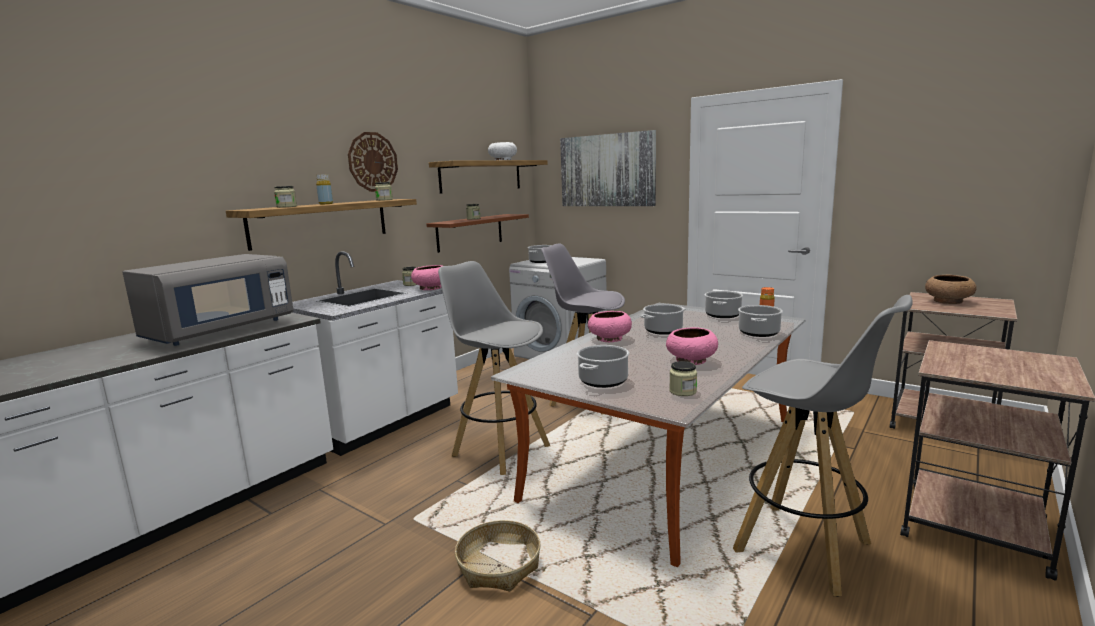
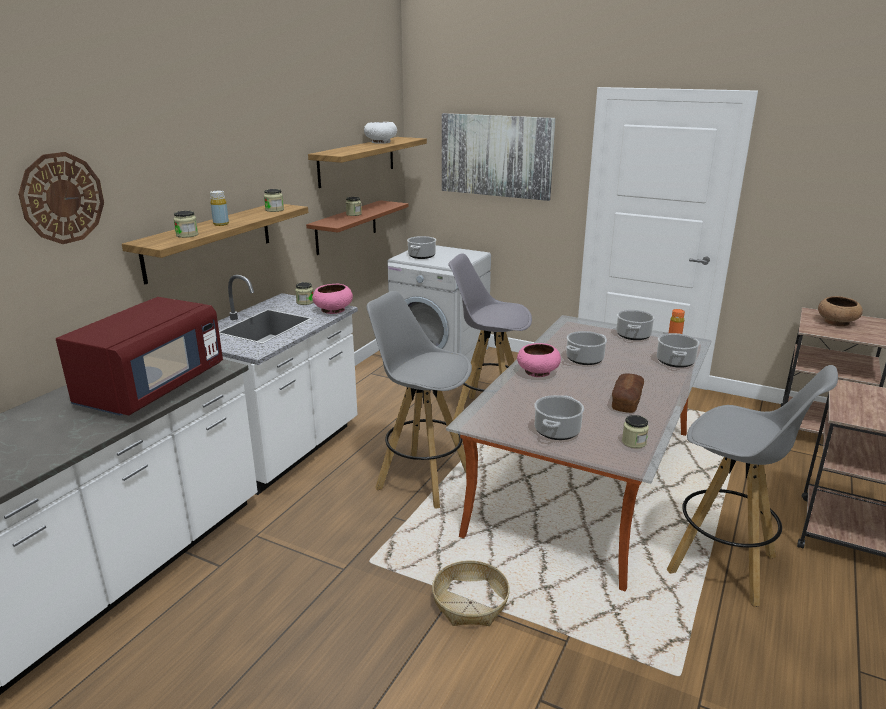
camera: 10 degrees left, 10 degrees up
grey microwave [123,254,293,346] -> red microwave [56,297,223,416]
wall clock [348,132,398,192] -> wall clock moved to [18,152,104,244]
pink bowl [666,327,718,365] -> bread [612,373,644,413]

